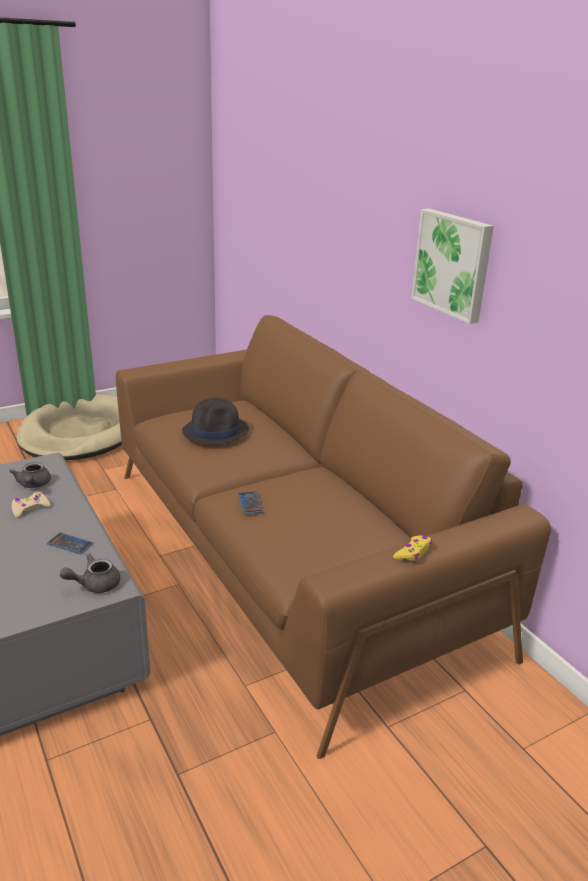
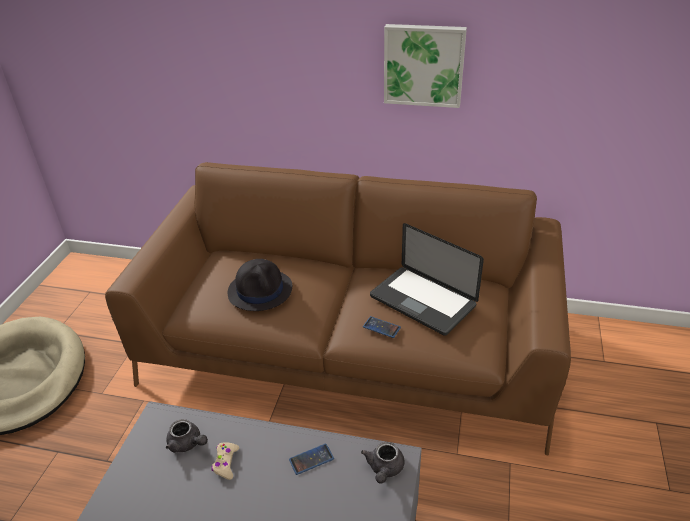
camera: 45 degrees left, 10 degrees up
yellow game controller [393,535,432,561] -> none
none -> laptop [370,223,484,336]

